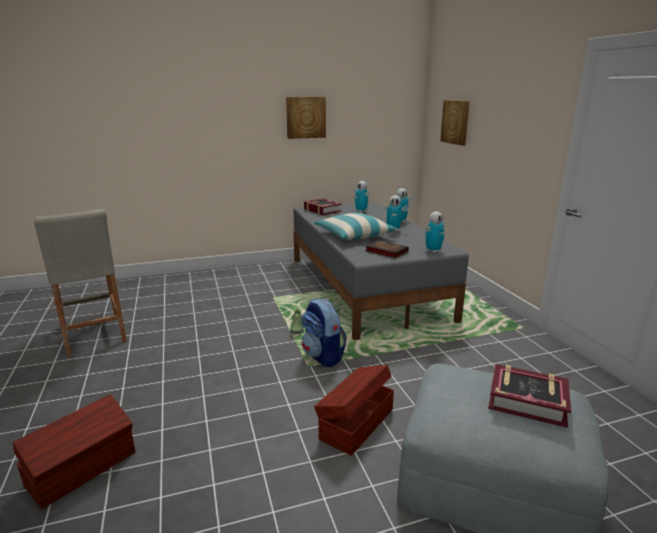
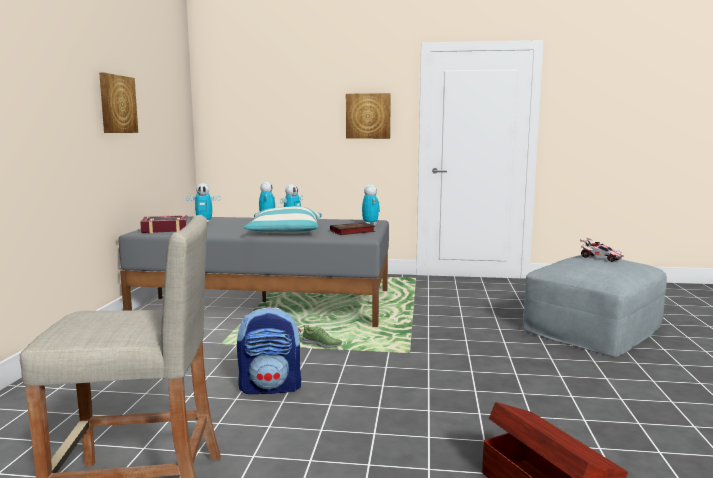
camera: 65 degrees left, 10 degrees down
backpack [302,298,347,367] -> backpack moved to [237,307,301,394]
brown storage box [314,365,394,456] -> none
picture [440,100,470,146] -> picture moved to [346,93,391,139]
book [488,364,571,428] -> toy car [579,238,624,262]

